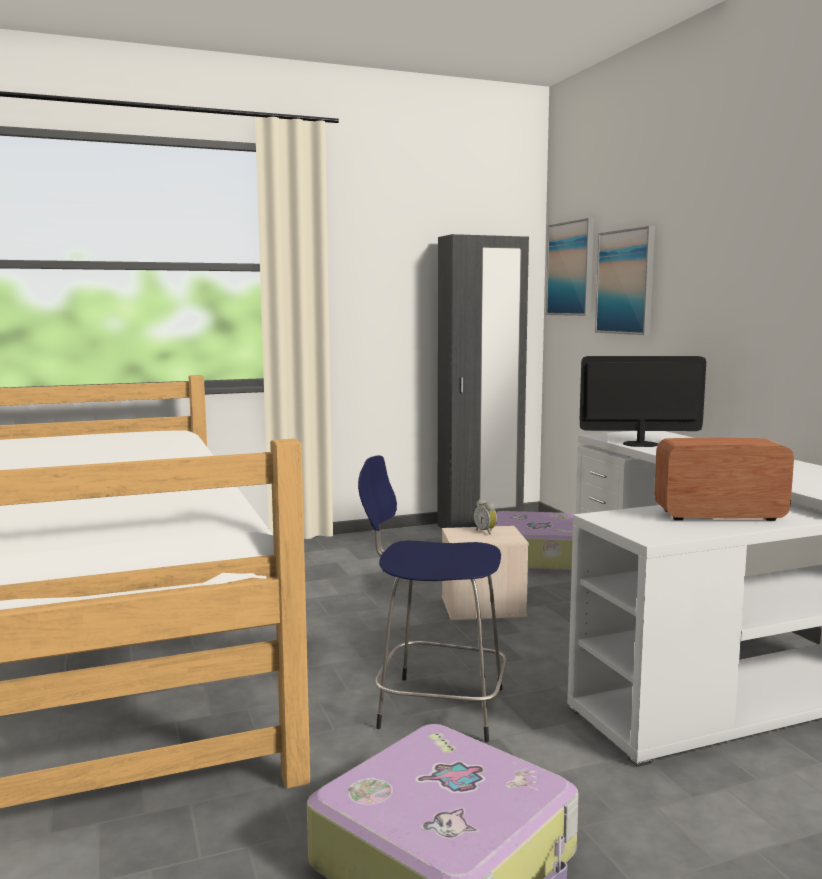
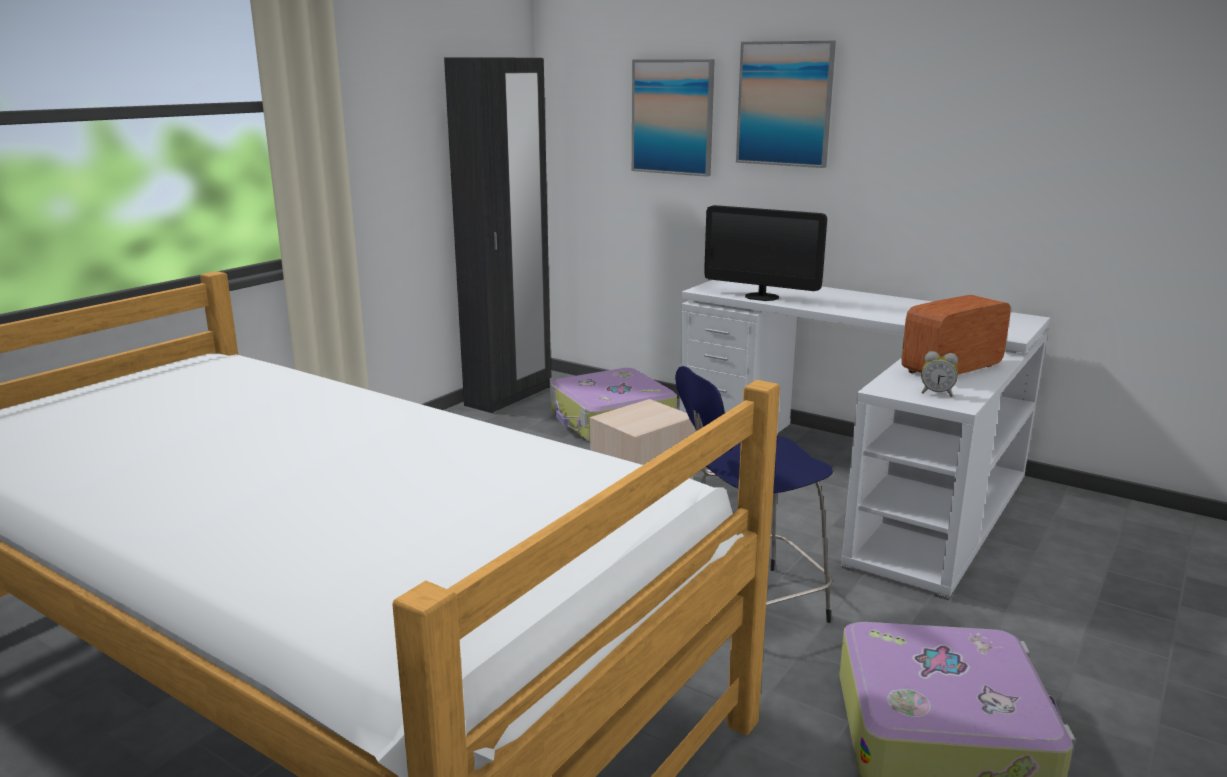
camera: 35 degrees left, 10 degrees up
alarm clock [473,499,497,535] -> alarm clock moved to [921,351,958,397]
picture [546,218,594,316] -> picture moved to [736,40,836,168]
monitor [580,356,706,447] -> monitor turned 120 degrees counterclockwise [704,205,827,301]

